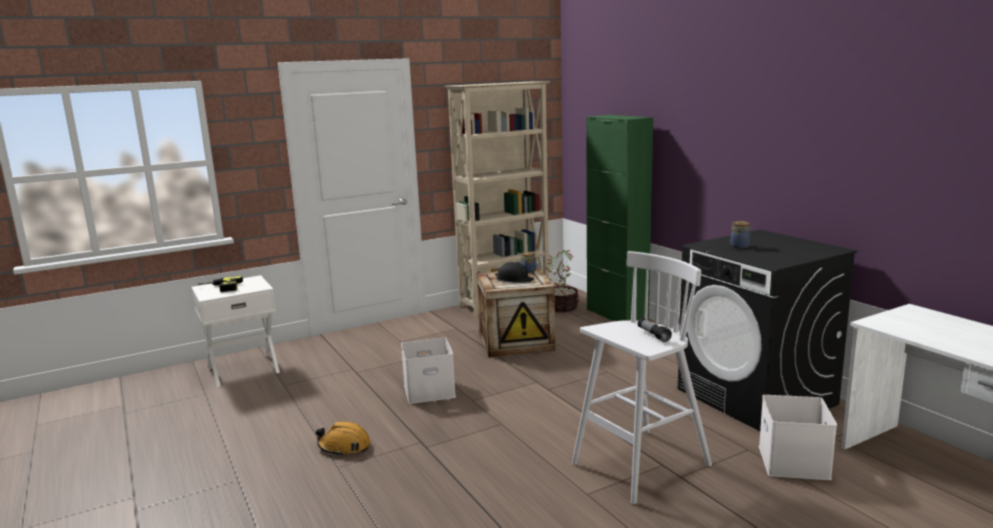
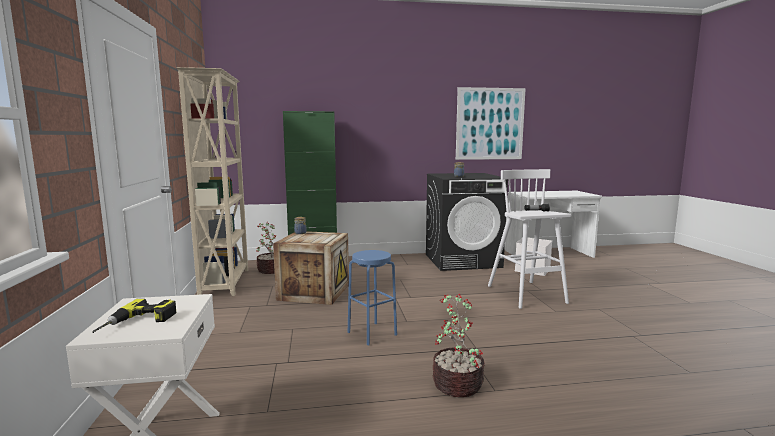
camera: 70 degrees left, 5 degrees down
orange hard hat [316,421,370,456] -> potted plant [432,294,485,398]
white storage box [401,337,456,404] -> blue stool [348,250,397,345]
black hard hat [495,262,535,282] -> none
none -> picture [456,87,526,160]

